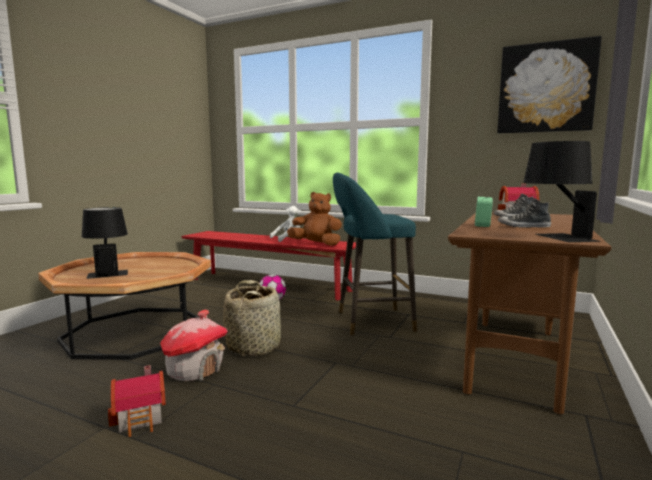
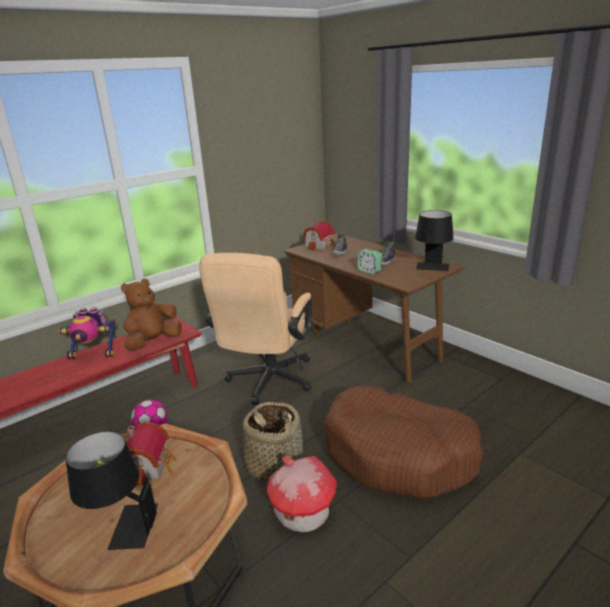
camera: 65 degrees left, 15 degrees up
toy house [108,365,166,437] -> toy house moved to [127,422,176,487]
white plush toy [270,206,301,242] -> toy robot [59,307,116,359]
turquoise stool [333,173,417,335] -> beige office chair [199,253,312,405]
picture [497,36,602,133] -> none
none -> brown dog bed [324,385,484,499]

